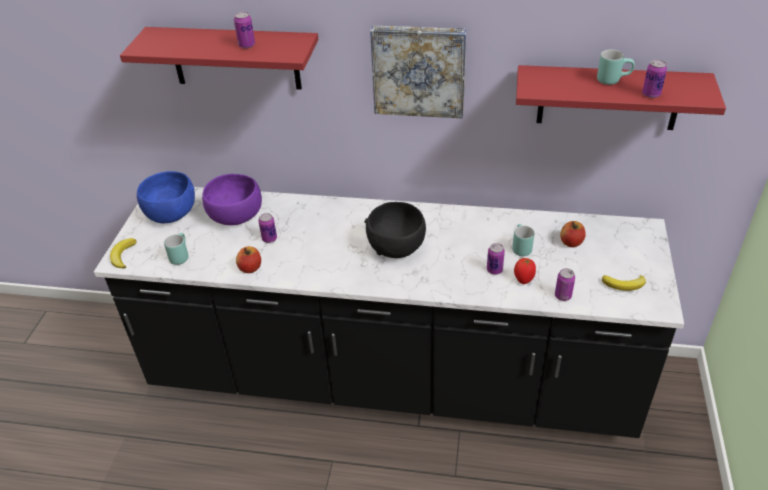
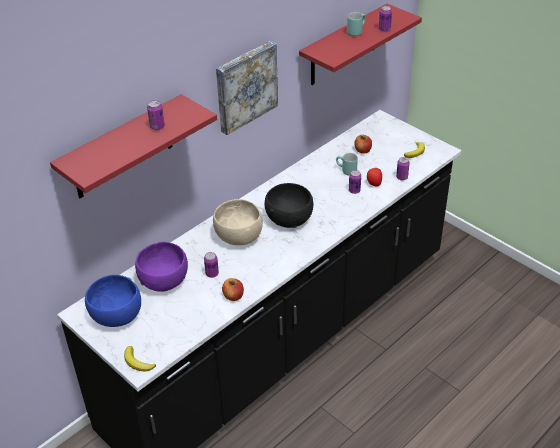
camera: 55 degrees left, 0 degrees up
turquoise mug [164,233,189,265] -> none
none -> beige bowl [213,199,263,245]

